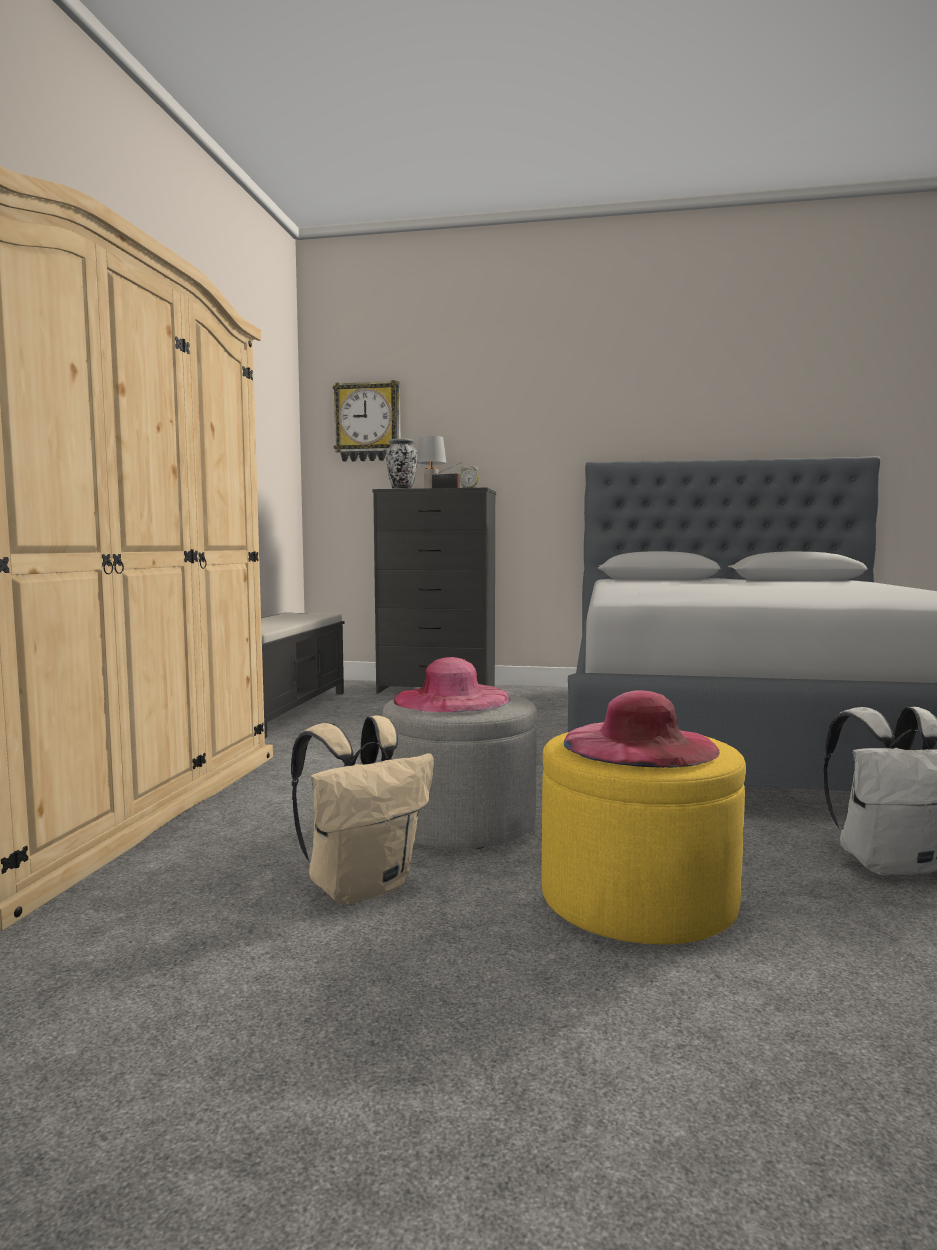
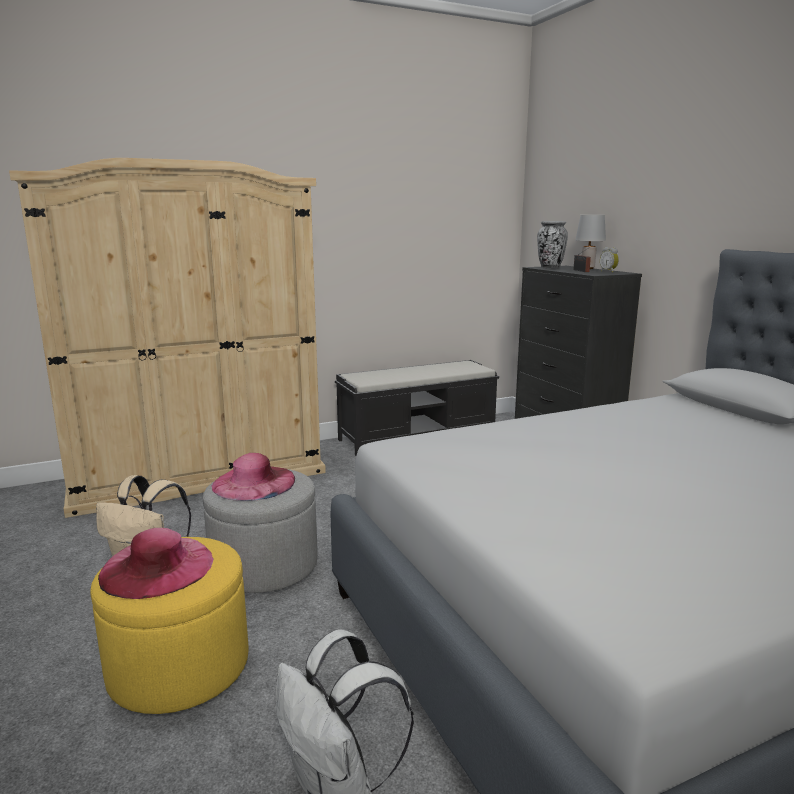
camera: 55 degrees right, 10 degrees up
wall clock [333,380,401,462] -> none

